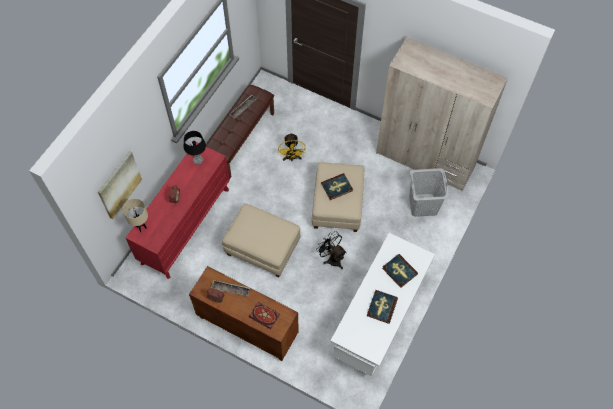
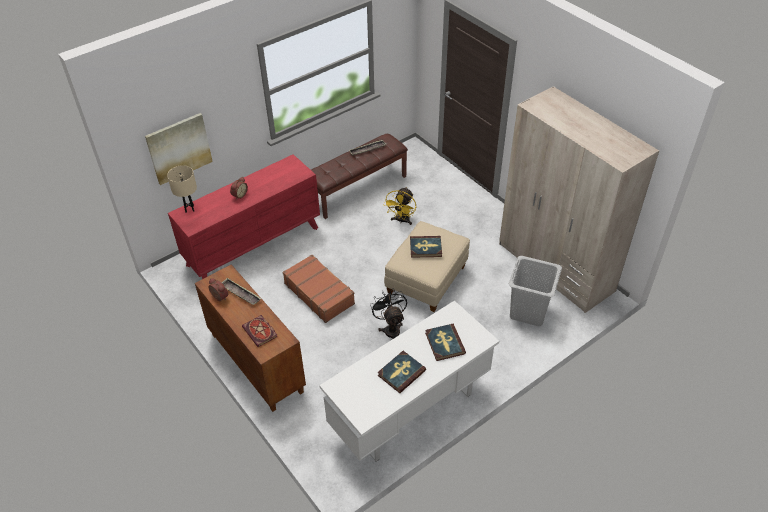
camera: 25 degrees right, 15 degrees down
black table lamp [183,131,206,164] -> none
beige ottoman [222,203,301,277] -> brown suitcase [283,255,355,323]

